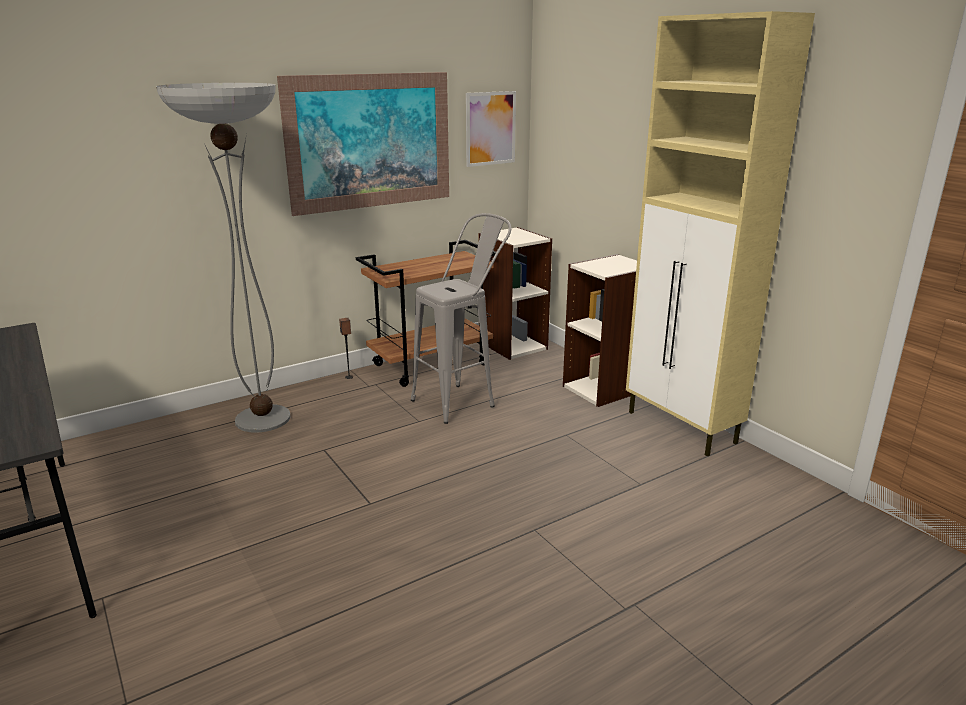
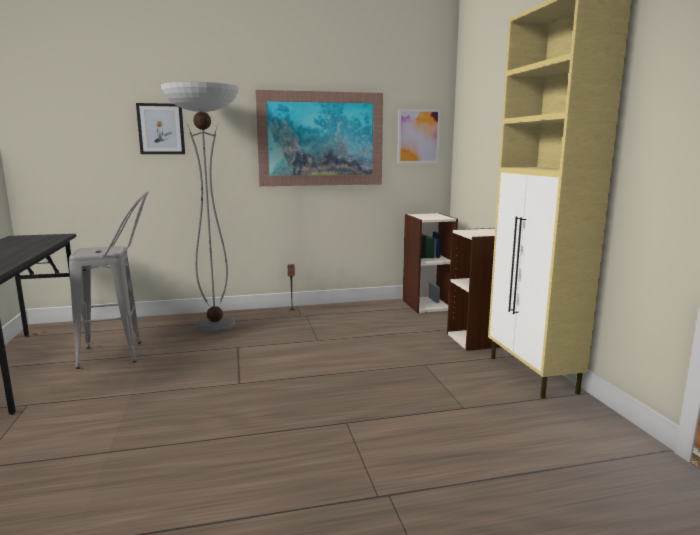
camera: 20 degrees right, 10 degrees down
brown cart [356,240,496,387] -> none
grey stool [411,213,512,424] -> grey stool moved to [69,191,149,369]
none -> picture [136,103,185,154]

